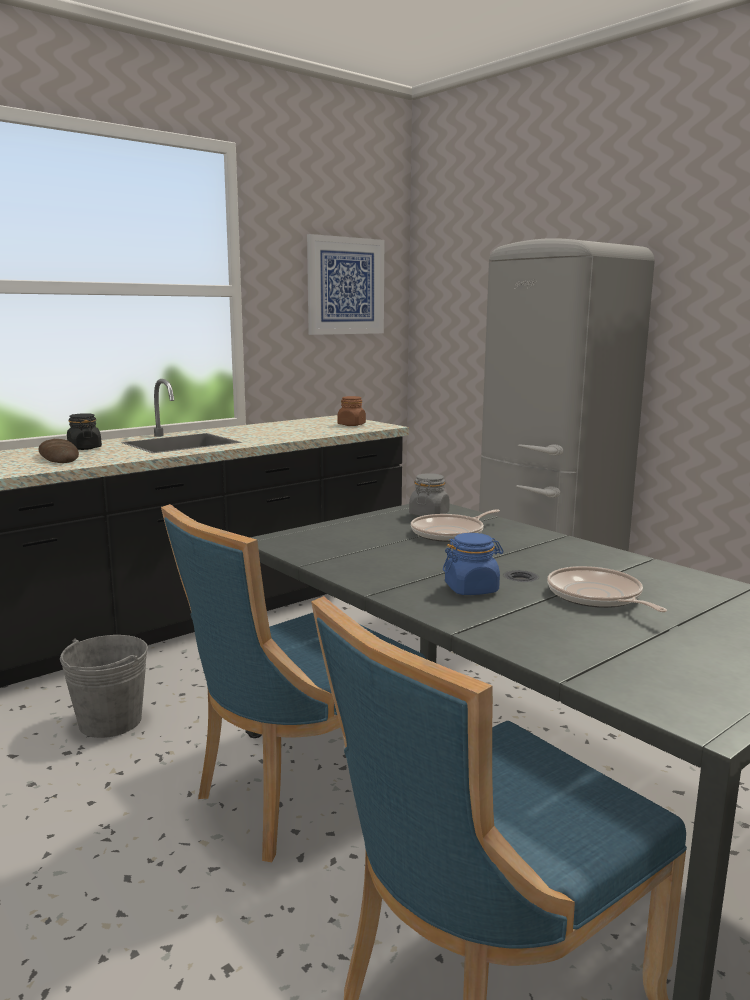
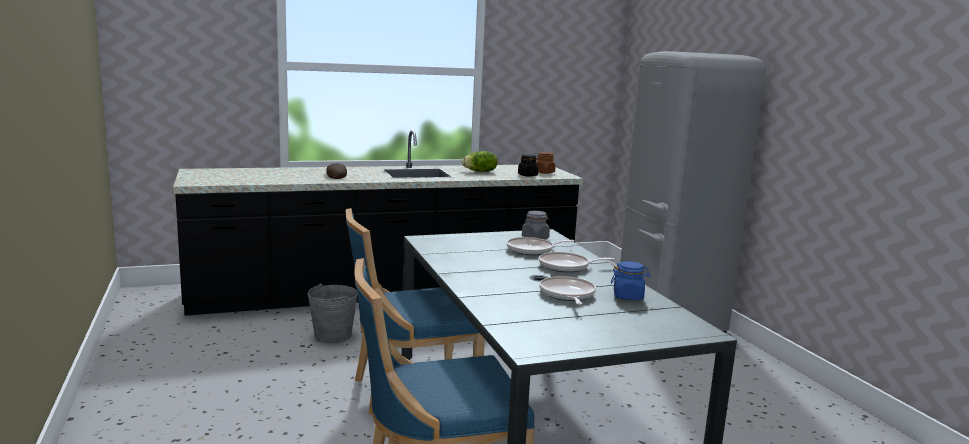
camera: 20 degrees right, 0 degrees up
black jar [67,413,102,450] -> black jar moved to [518,154,538,177]
picture [307,234,384,335] -> none
blue jar [443,533,504,595] -> blue jar moved to [611,261,650,300]
none -> lettuce [462,151,498,172]
none -> frying pan [539,252,614,272]

